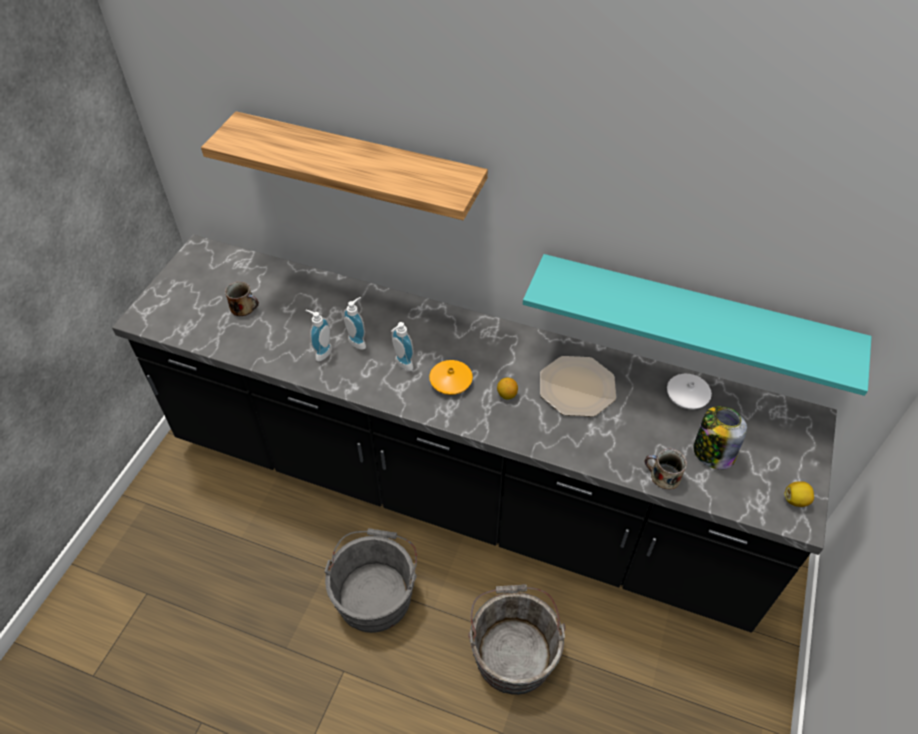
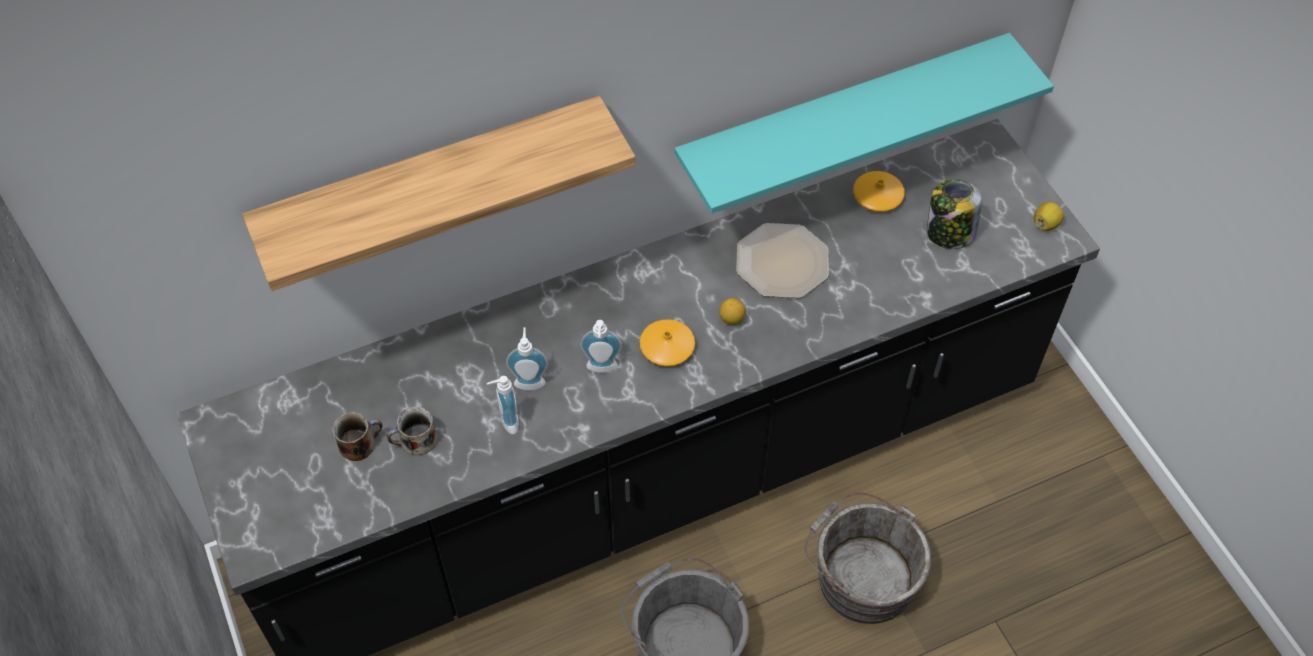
camera: 45 degrees left, 5 degrees up
mug [645,449,687,489] -> mug moved to [387,407,437,455]
white vase [667,374,712,410] -> orange vase [853,171,905,212]

